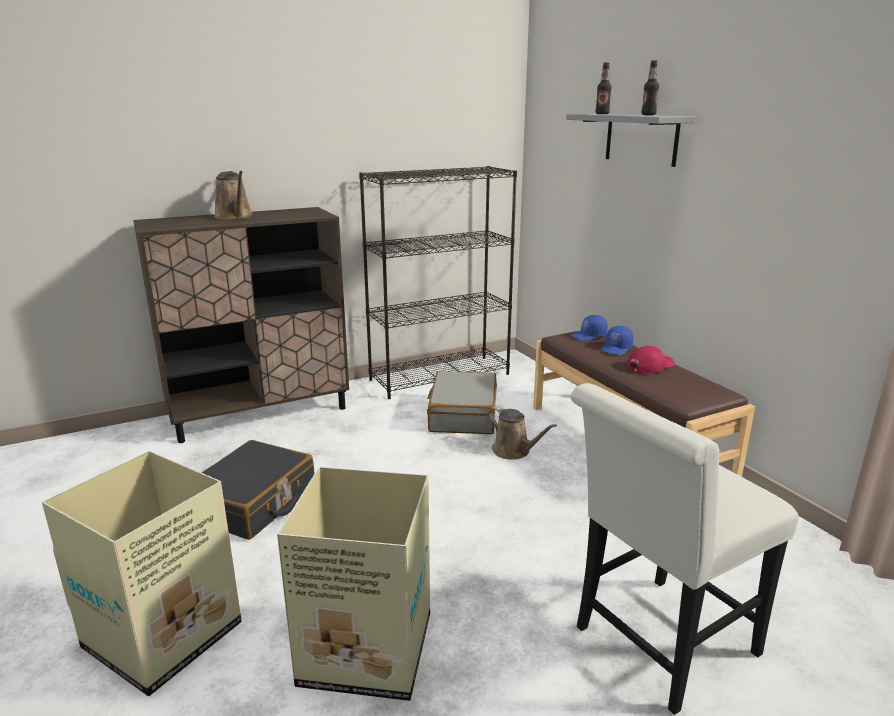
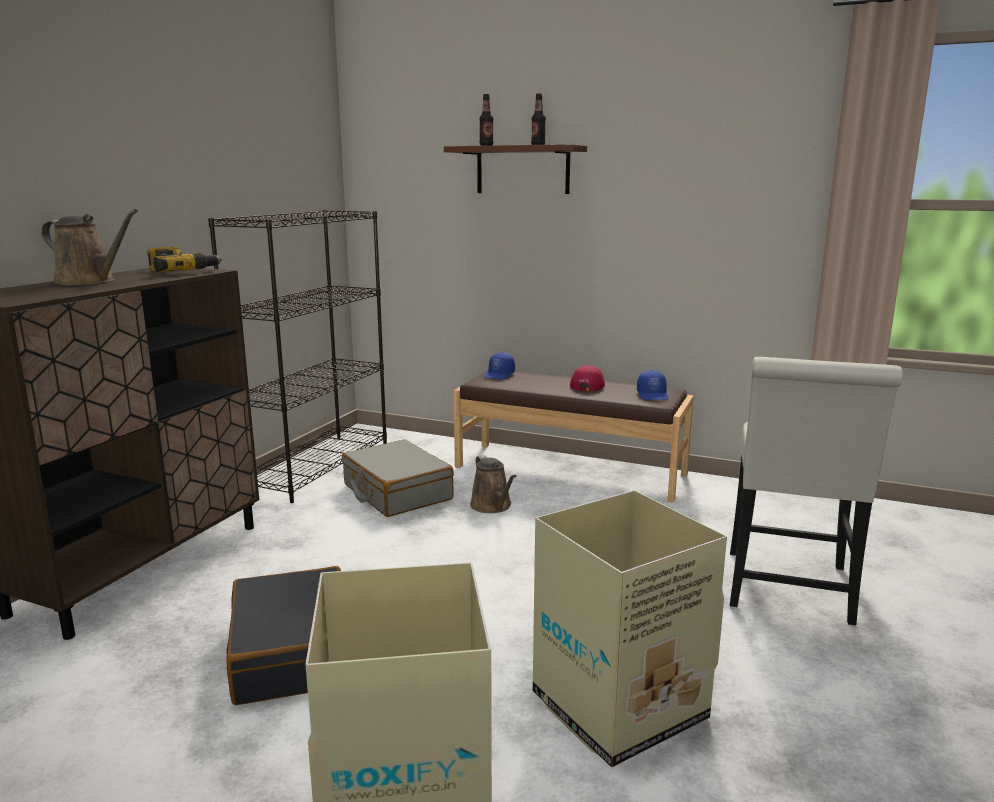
camera: 40 degrees left, 5 degrees down
brown watering can [488,406,557,460] -> brown watering can turned 60 degrees clockwise [470,455,516,513]
grey shelf [566,114,695,167] -> brown shelf [444,144,587,194]
blue cap [600,326,633,355] -> blue cap moved to [637,370,668,400]
none -> power drill [147,247,222,272]

